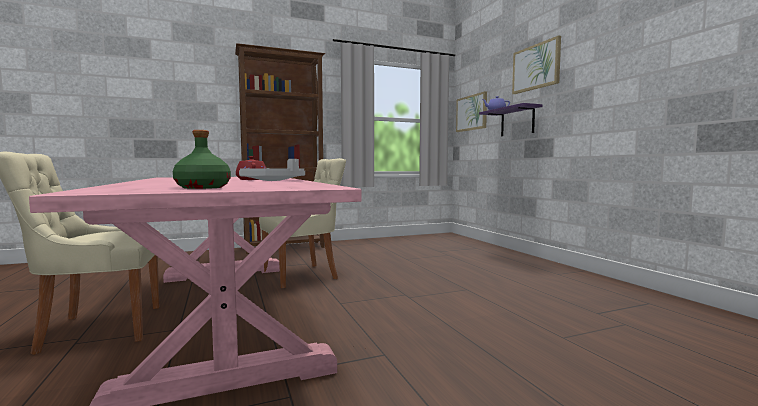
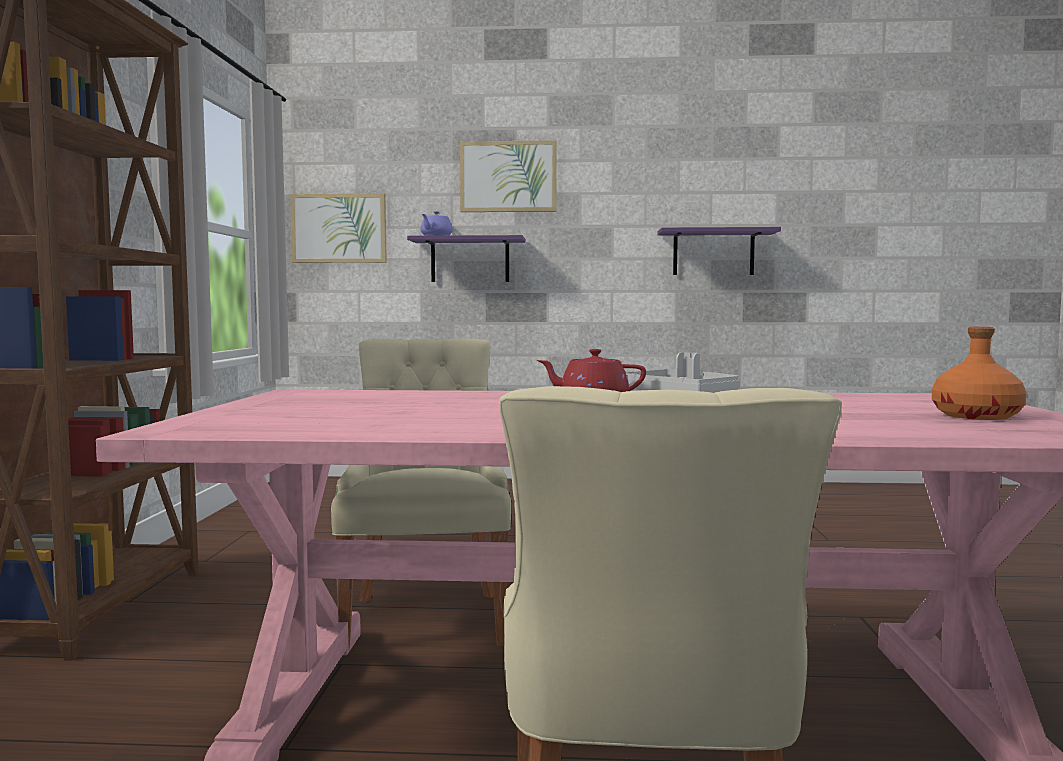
camera: 65 degrees left, 0 degrees up
green bottle [173,130,231,189] -> orange bottle [932,327,1027,420]
none -> purple shelf [657,227,781,275]

